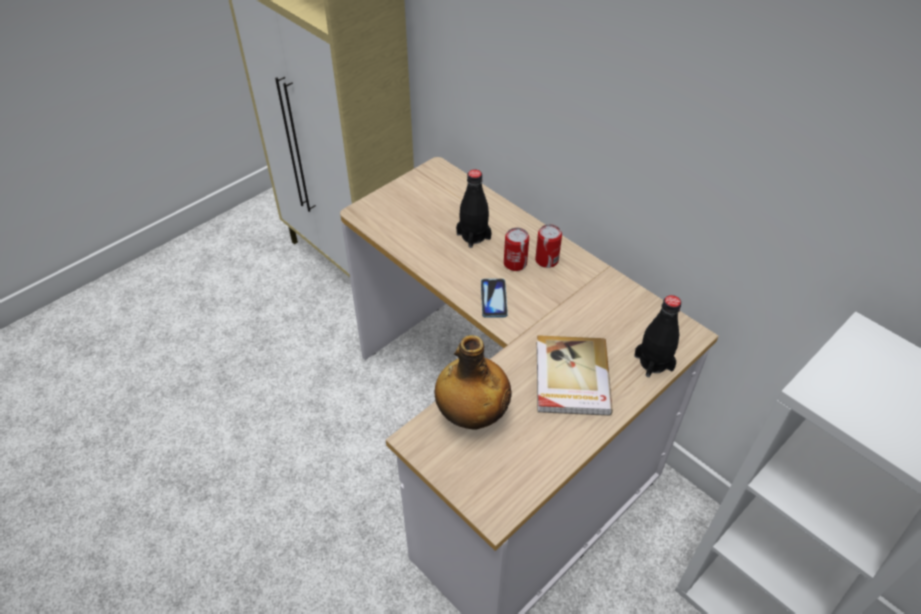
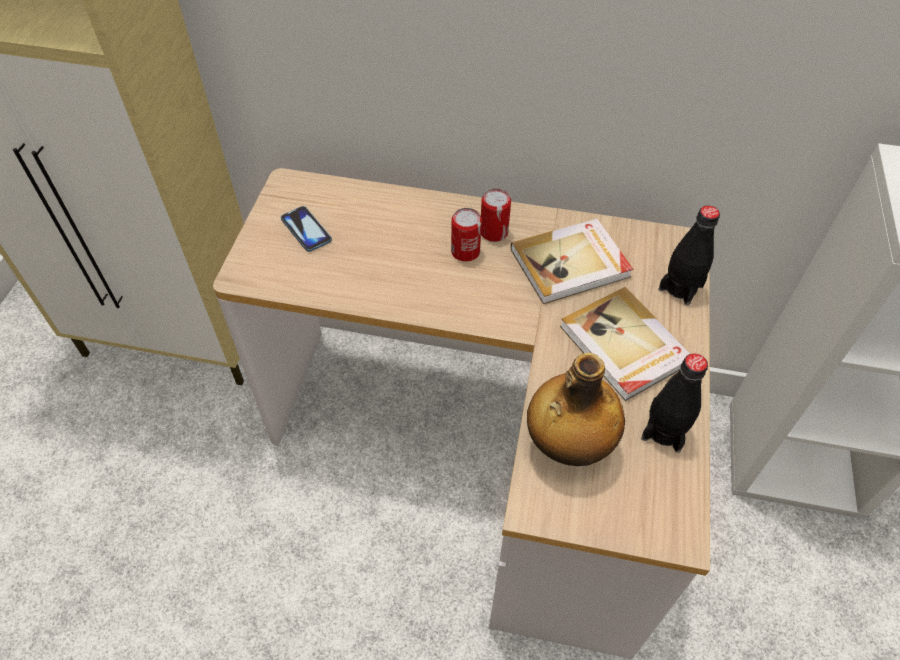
camera: 35 degrees left, 5 degrees up
black bottle [456,169,492,248] -> black bottle moved to [641,353,708,453]
phone [481,279,508,318] -> phone moved to [281,206,332,252]
none -> book [511,218,633,304]

